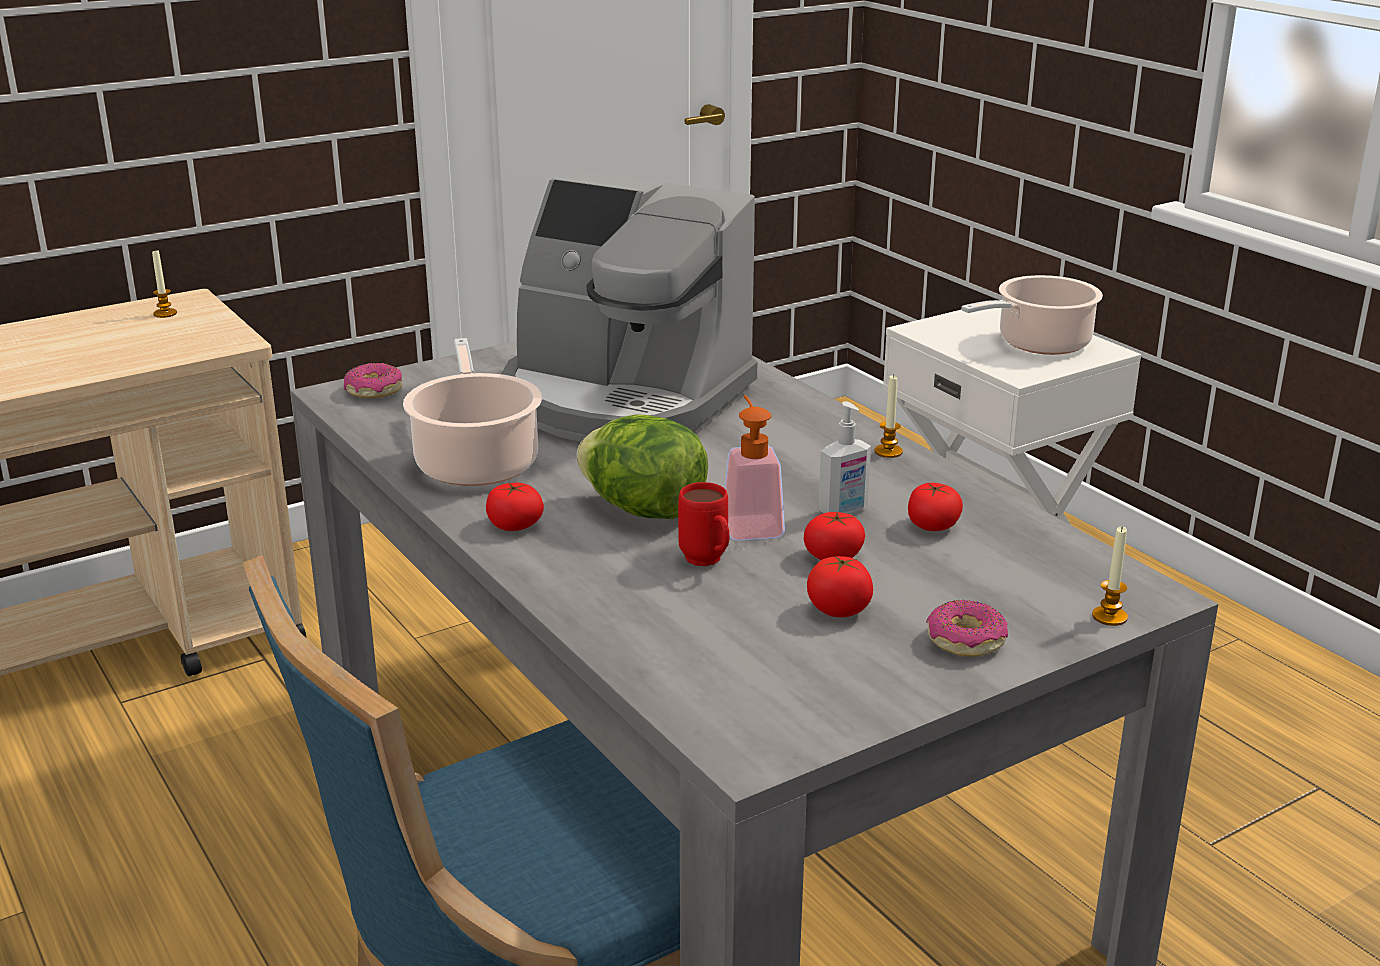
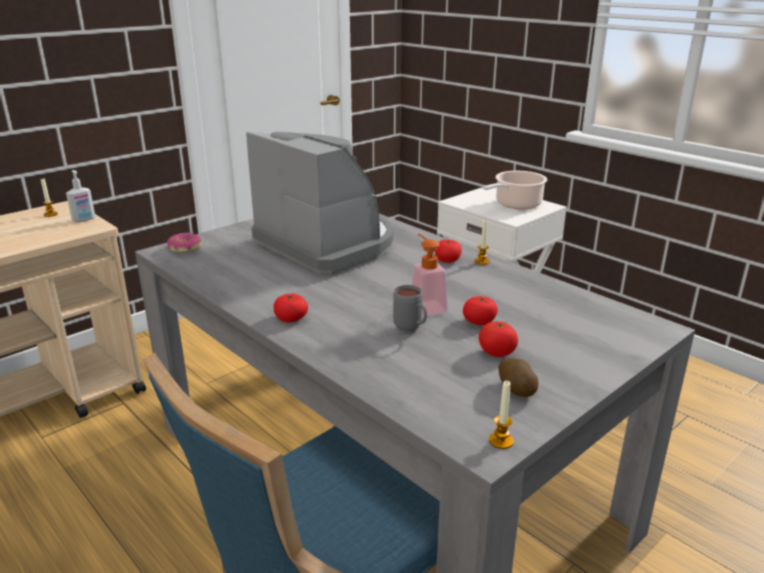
camera: 10 degrees left, 0 degrees up
cooking pot [403,338,542,486] -> none
coffee machine [502,171,757,442] -> coffee machine turned 150 degrees counterclockwise [246,132,394,275]
lettuce [576,414,708,519] -> none
red mug [678,482,730,566] -> grey mug [393,285,427,334]
soap dispenser [818,401,871,514] -> soap dispenser moved to [66,170,96,222]
tomato [908,483,963,531] -> tomato moved to [435,239,462,263]
donut [926,600,1008,657] -> none
candle [1092,526,1128,626] -> candle moved to [489,380,514,449]
none -> potato [498,358,538,397]

